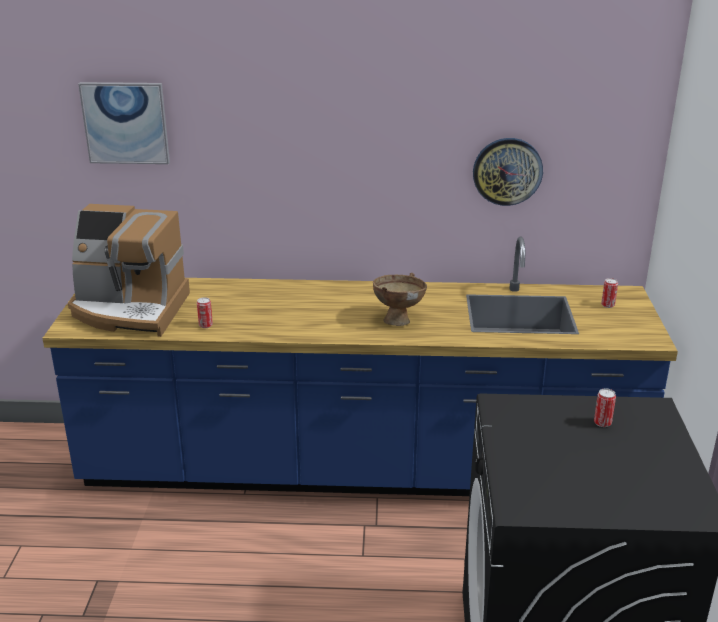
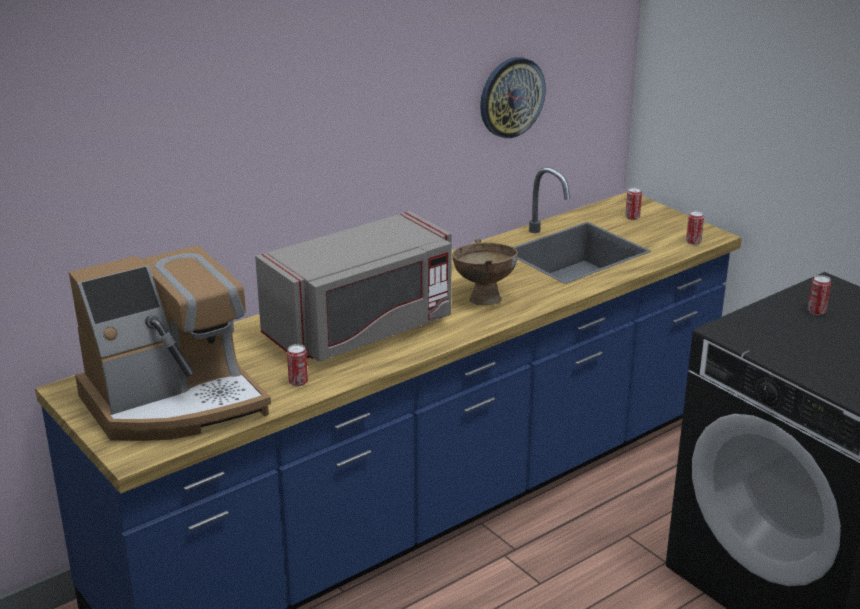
camera: 40 degrees left, 0 degrees up
picture [78,82,170,164] -> none
none -> grey microwave [255,211,452,362]
none -> can [686,211,704,245]

